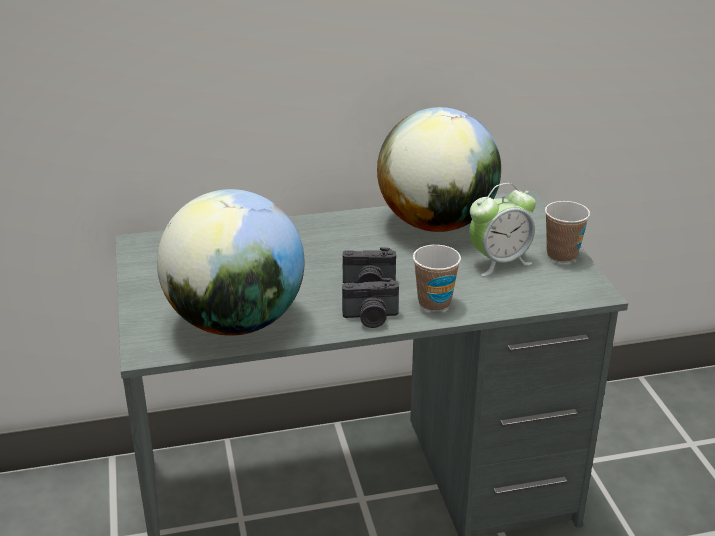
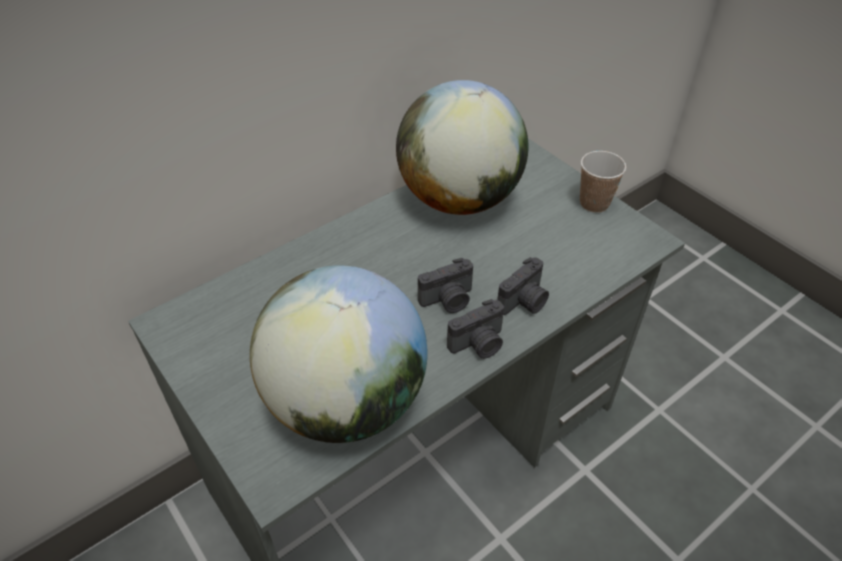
camera: 25 degrees left, 15 degrees up
cup [413,245,461,312] -> camera [497,257,549,315]
alarm clock [469,183,536,276] -> none

